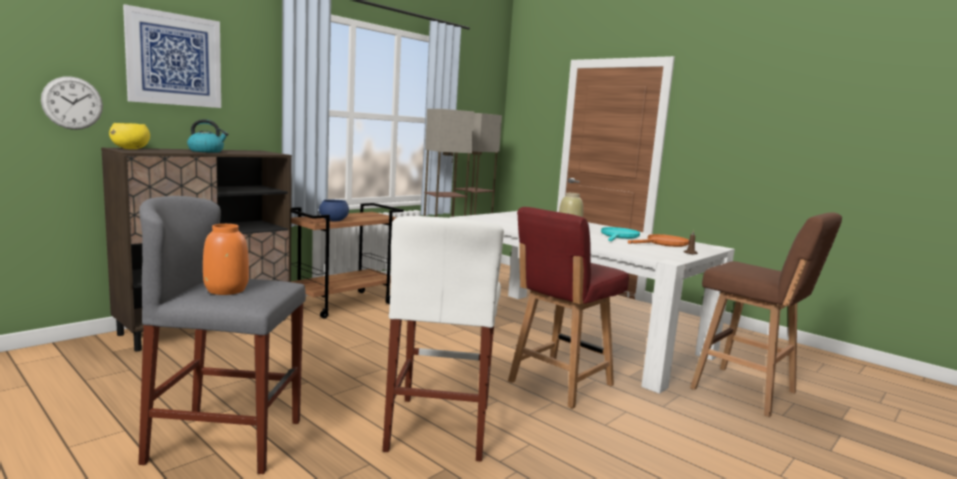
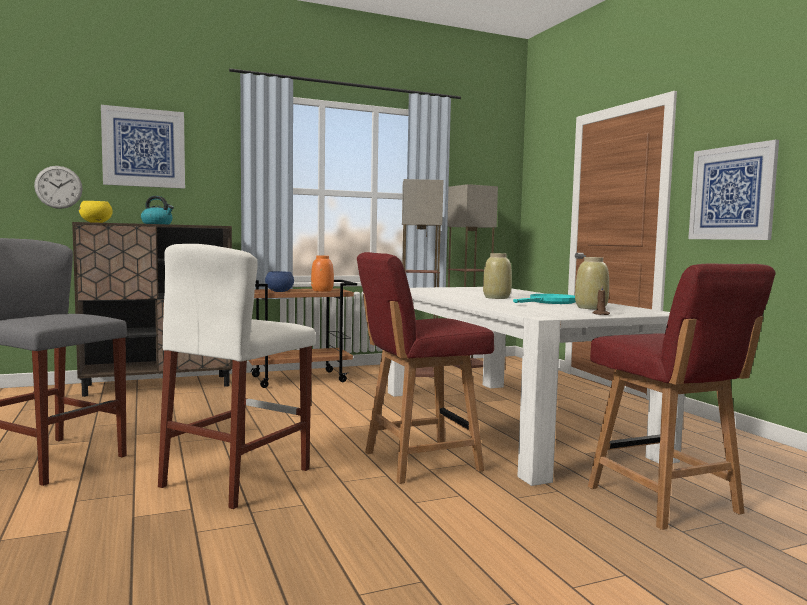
camera: 25 degrees right, 5 degrees down
orange vase [203,224,249,295] -> orange vase moved to [311,256,334,292]
orange frying pan [628,234,689,247] -> beige vase [575,257,609,309]
brown stool [690,212,842,417] -> red chair [588,263,776,530]
none -> picture [688,140,779,240]

